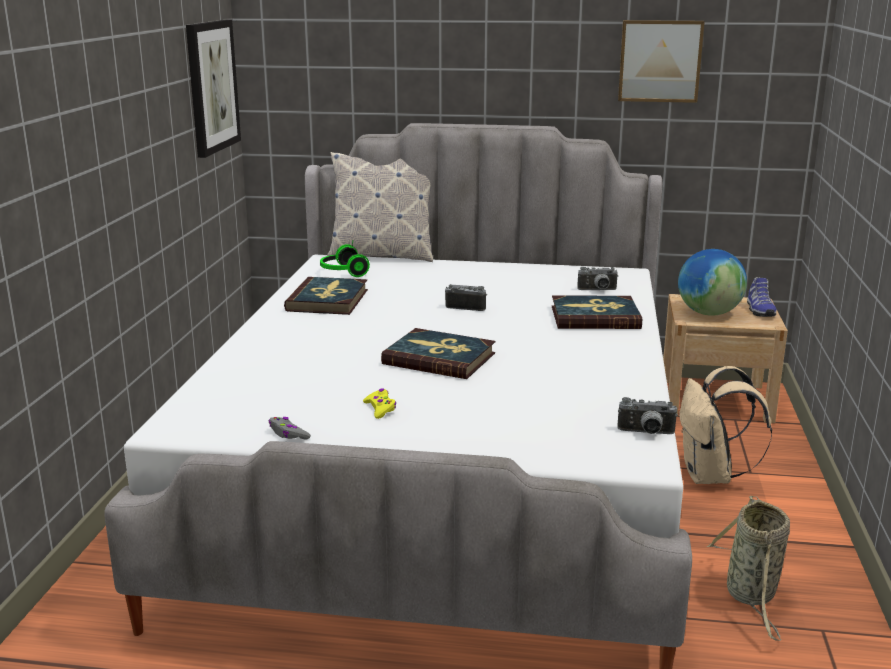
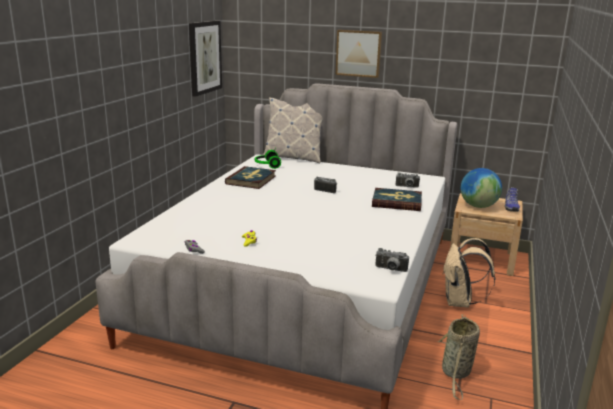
camera: 10 degrees right, 0 degrees up
book [381,328,496,379] -> none
picture [618,20,705,103] -> picture moved to [336,30,382,78]

